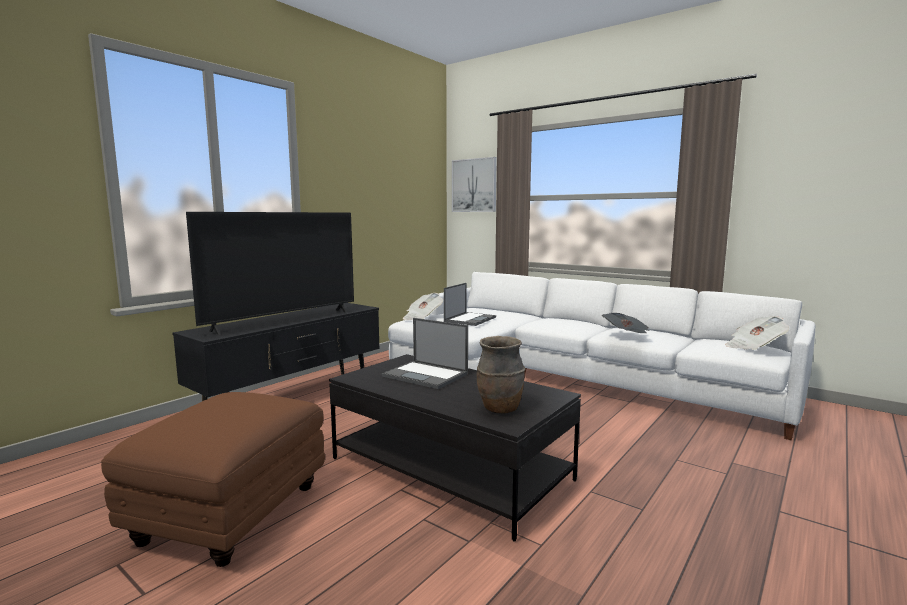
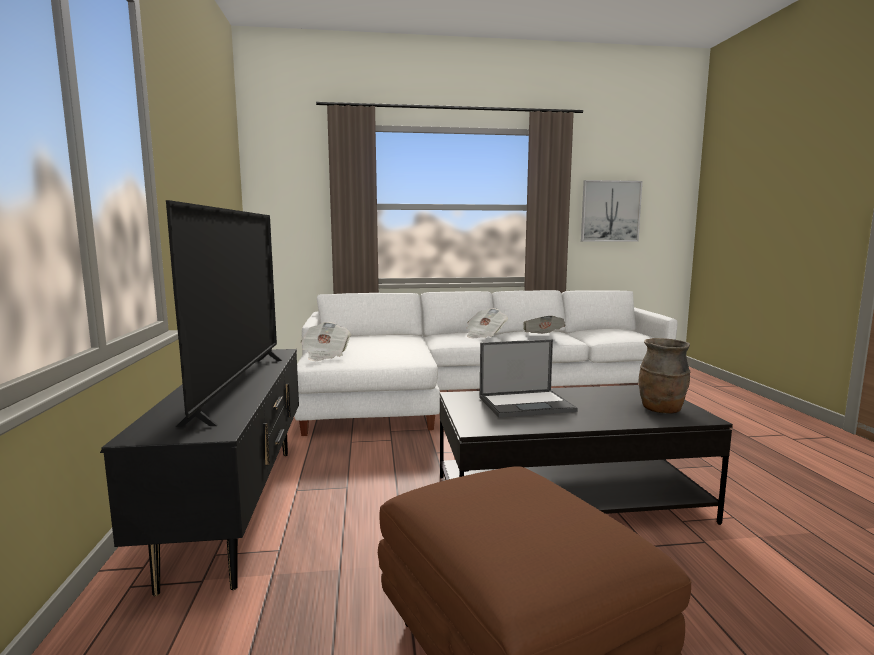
camera: 45 degrees left, 0 degrees up
laptop [444,283,496,326] -> none
picture [452,157,497,212] -> picture moved to [581,180,642,241]
newspaper [725,316,789,350] -> newspaper moved to [466,308,508,338]

